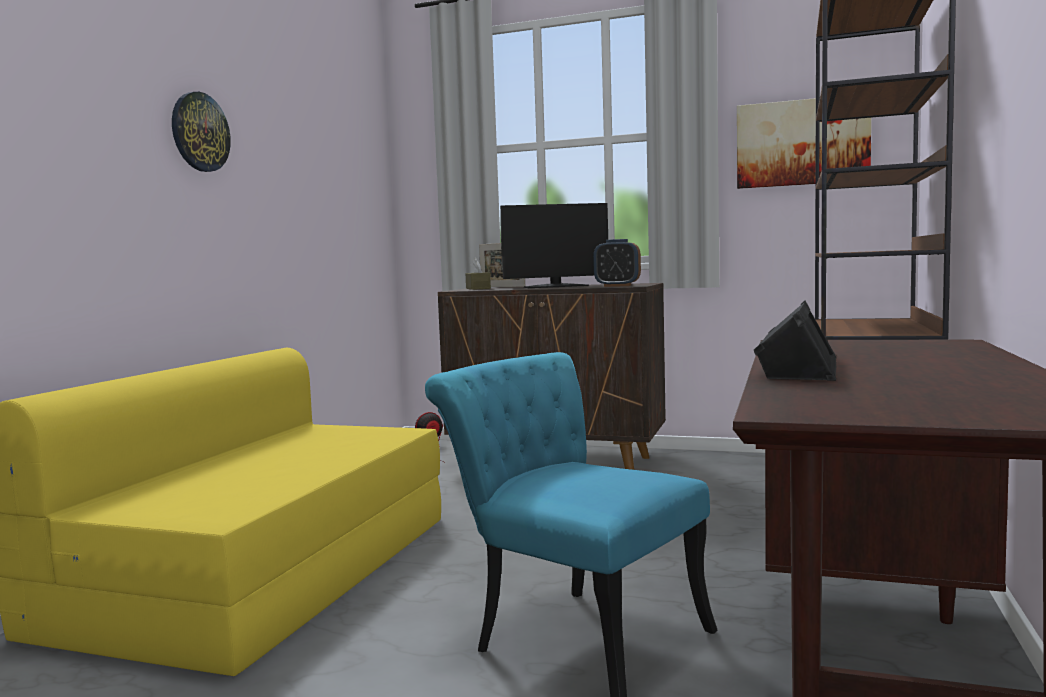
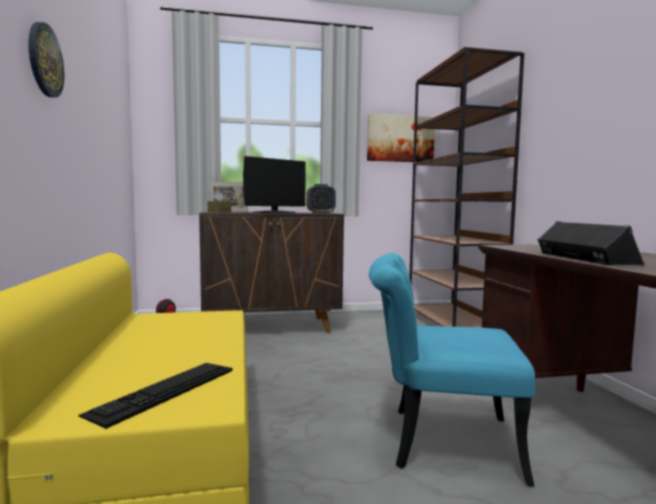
camera: 30 degrees left, 0 degrees up
none -> keyboard [78,363,232,429]

